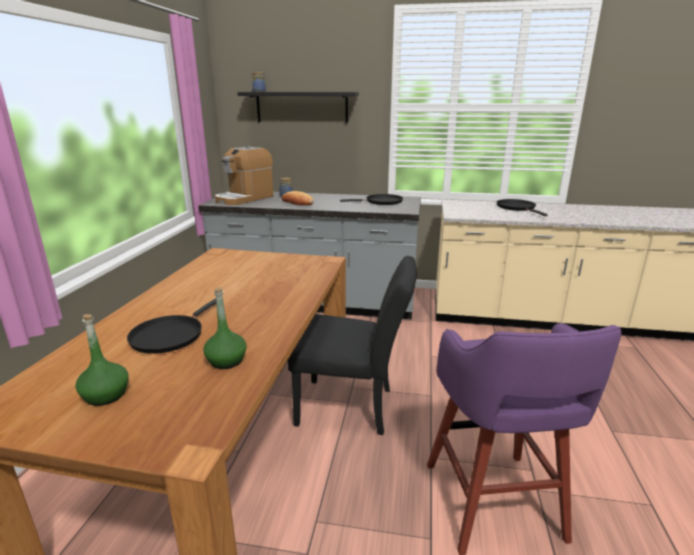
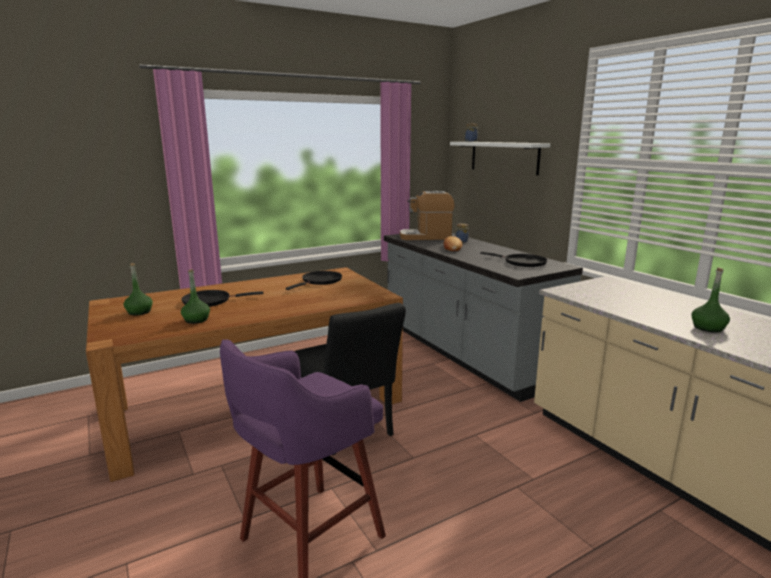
camera: 50 degrees right, 5 degrees down
black shelf [237,92,359,123] -> white shelf [450,142,550,175]
black frying pan [497,199,548,216] -> black frying pan moved to [286,271,342,290]
none -> green bottle [691,267,730,333]

